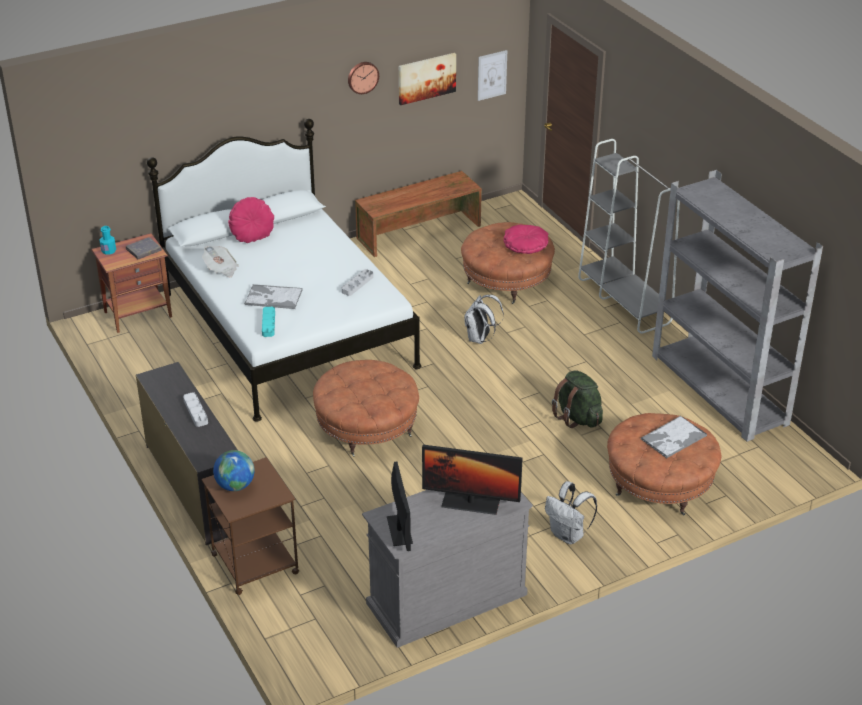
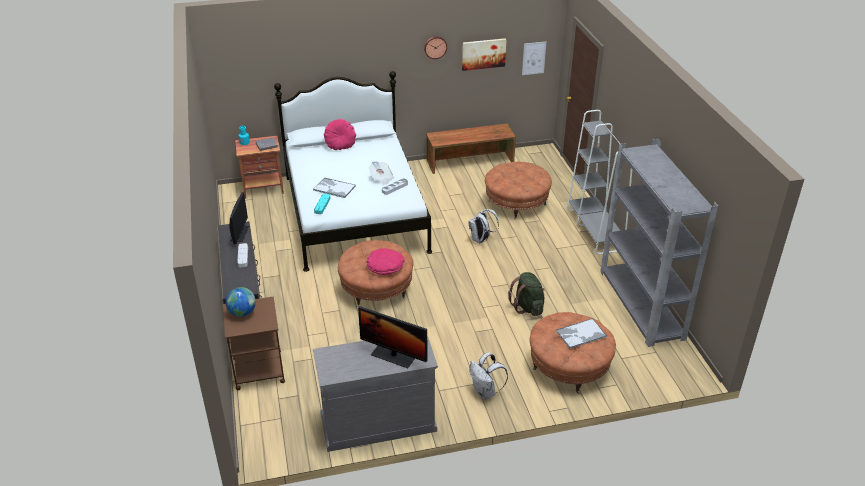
camera: 15 degrees right, 0 degrees up
newspaper [202,246,239,277] -> newspaper moved to [369,161,394,185]
monitor [387,461,413,551] -> monitor moved to [229,192,249,244]
pink pillow [504,225,548,254] -> pink pillow moved to [367,248,405,275]

